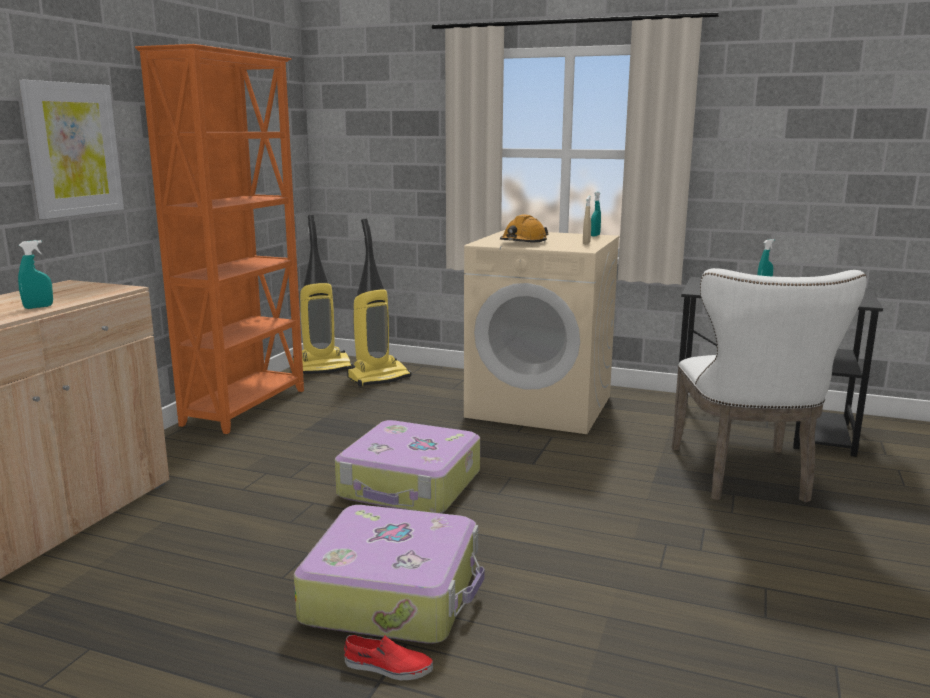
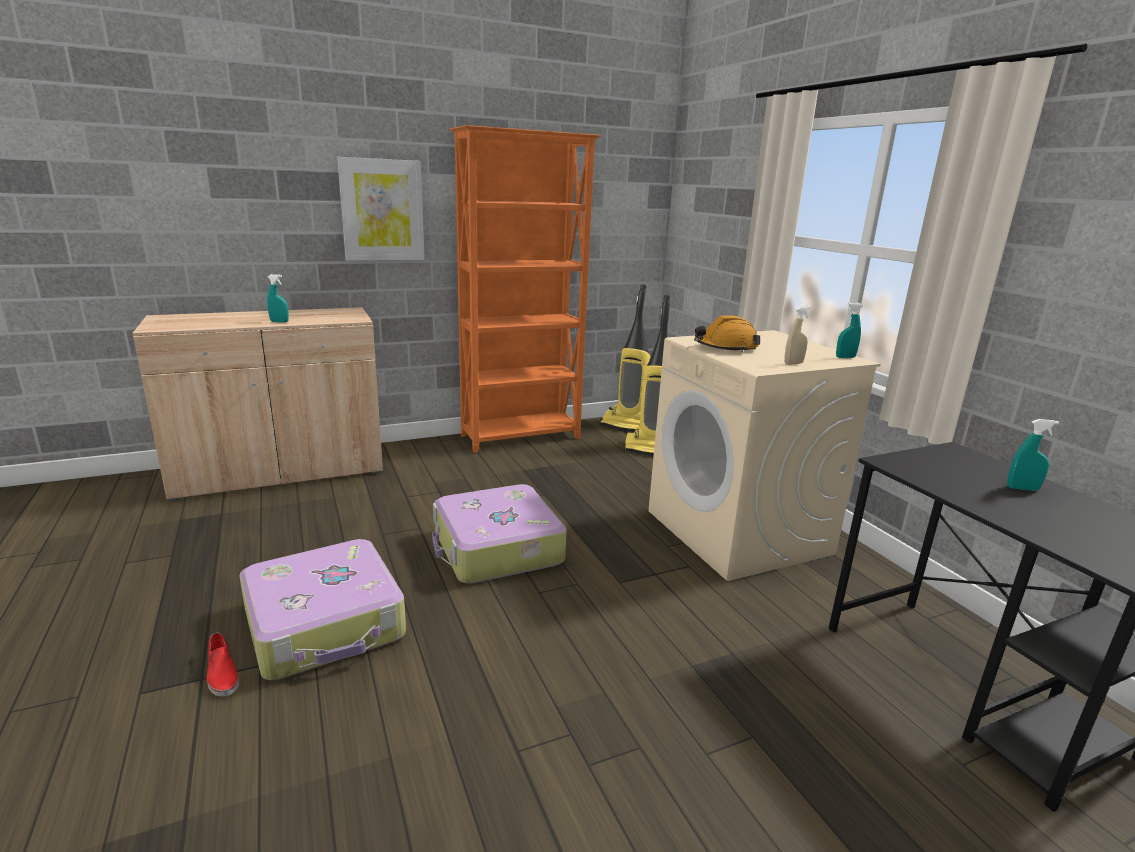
camera: 45 degrees right, 5 degrees up
white chair [671,268,867,502] -> none

